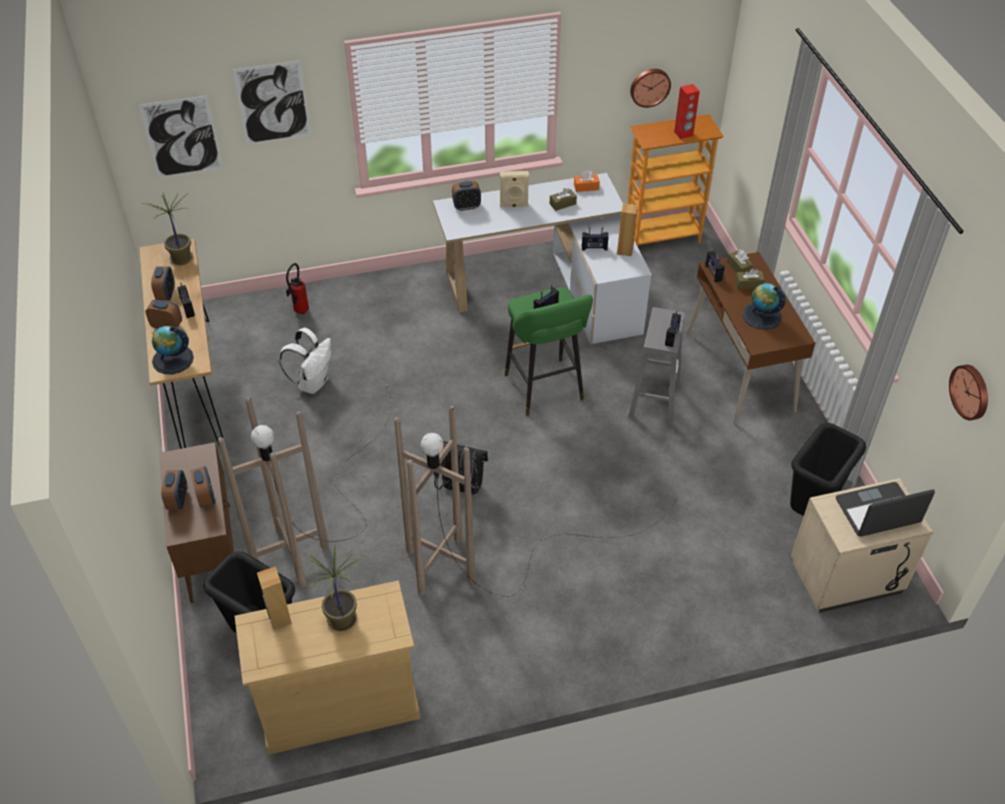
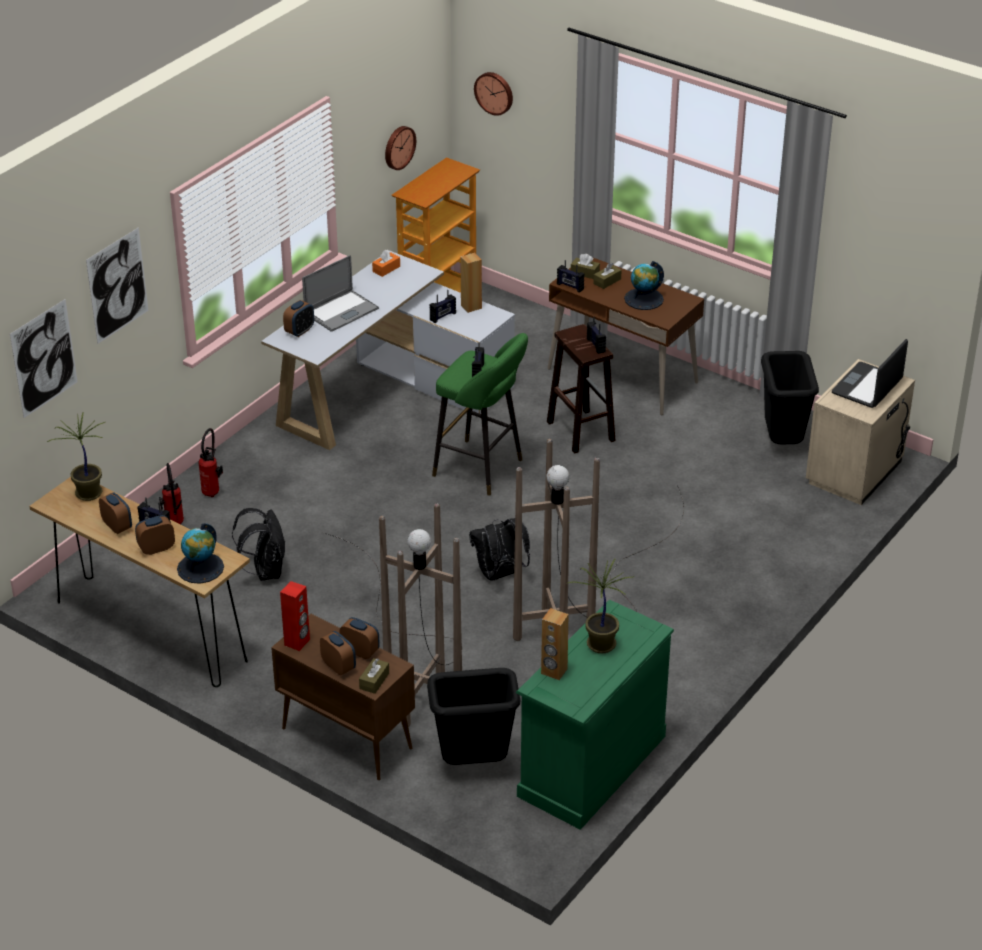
camera: 40 degrees left, 10 degrees down
beige dresser [235,580,420,755] -> green dresser [516,600,674,830]
white backpack [279,328,331,394] -> black backpack [232,508,285,581]
beige speaker [500,171,529,208] -> laptop [302,255,379,332]
brown tissue box [550,188,577,211] -> brown tissue box moved to [359,658,389,694]
grey stool [628,307,685,425] -> brown stool [547,324,615,454]
red speaker [674,84,700,139] -> red speaker moved to [280,581,310,651]
wall clock [949,365,988,420] -> wall clock moved to [474,72,513,116]
none -> fire extinguisher [198,428,223,497]

